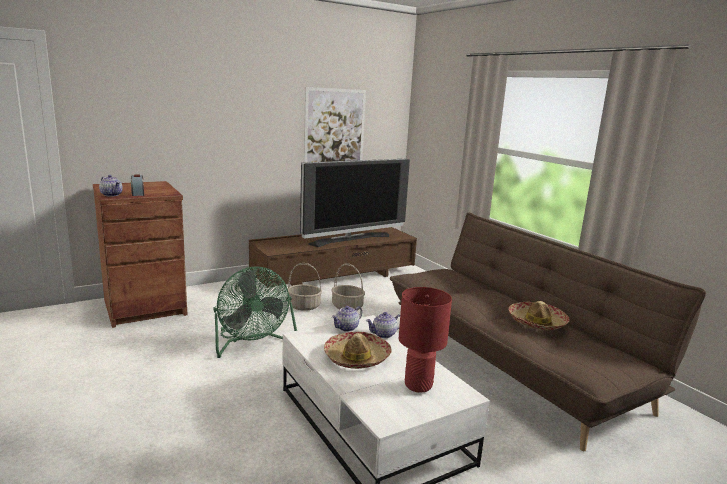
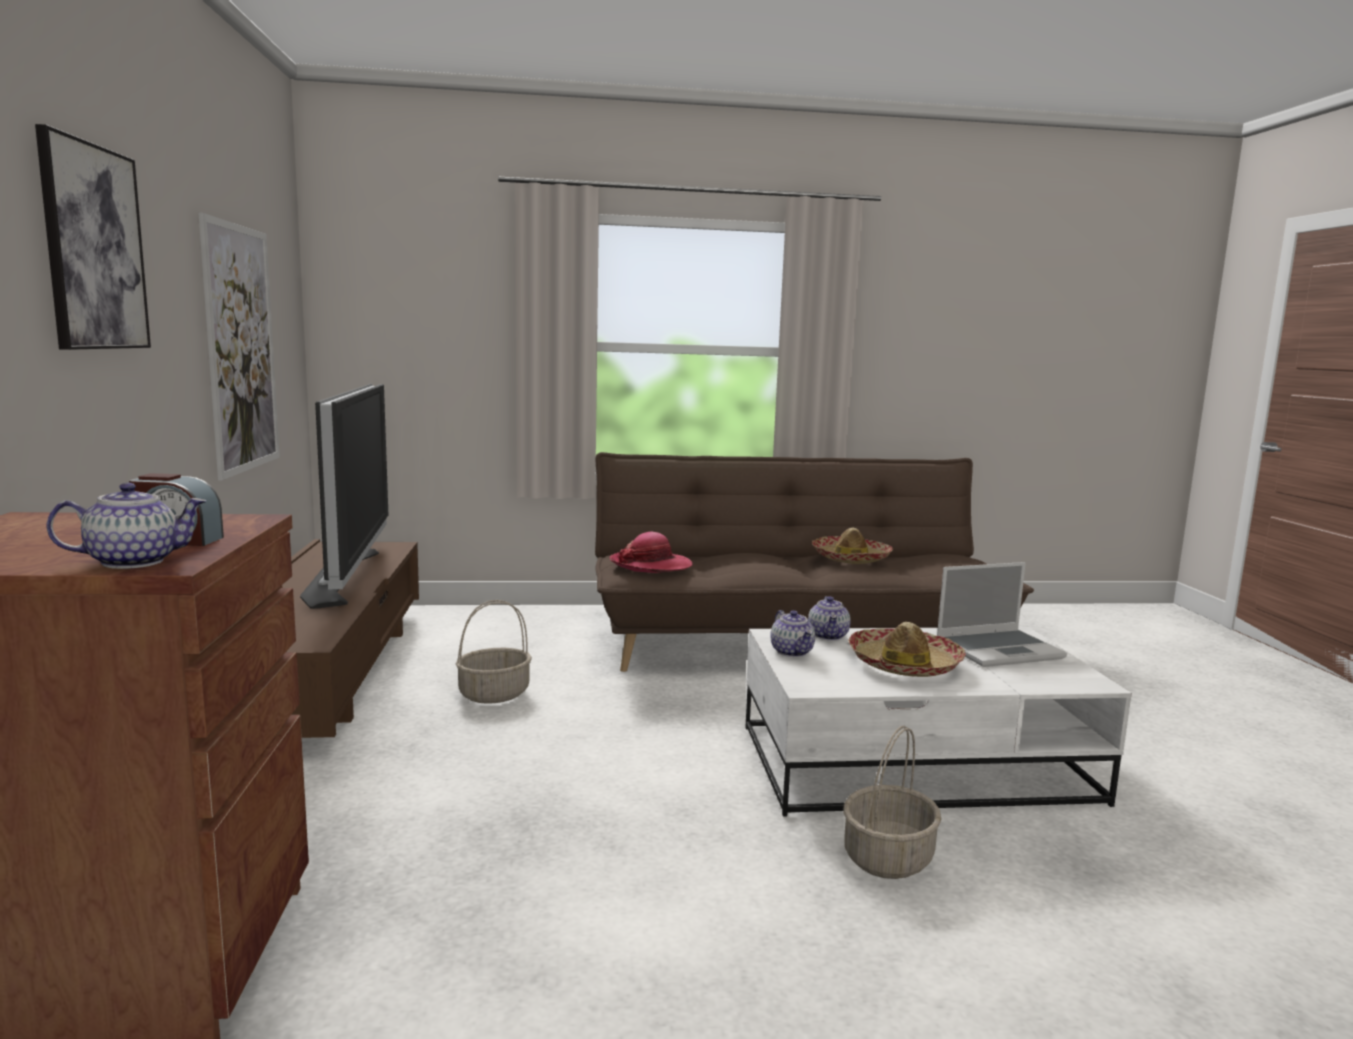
camera: 65 degrees left, 5 degrees down
green fan [214,267,297,358] -> none
basket [287,263,322,311] -> basket moved to [844,726,942,879]
red table lamp [399,287,452,393] -> laptop [937,562,1067,667]
none -> picture [35,124,151,350]
none -> hat [609,532,693,573]

